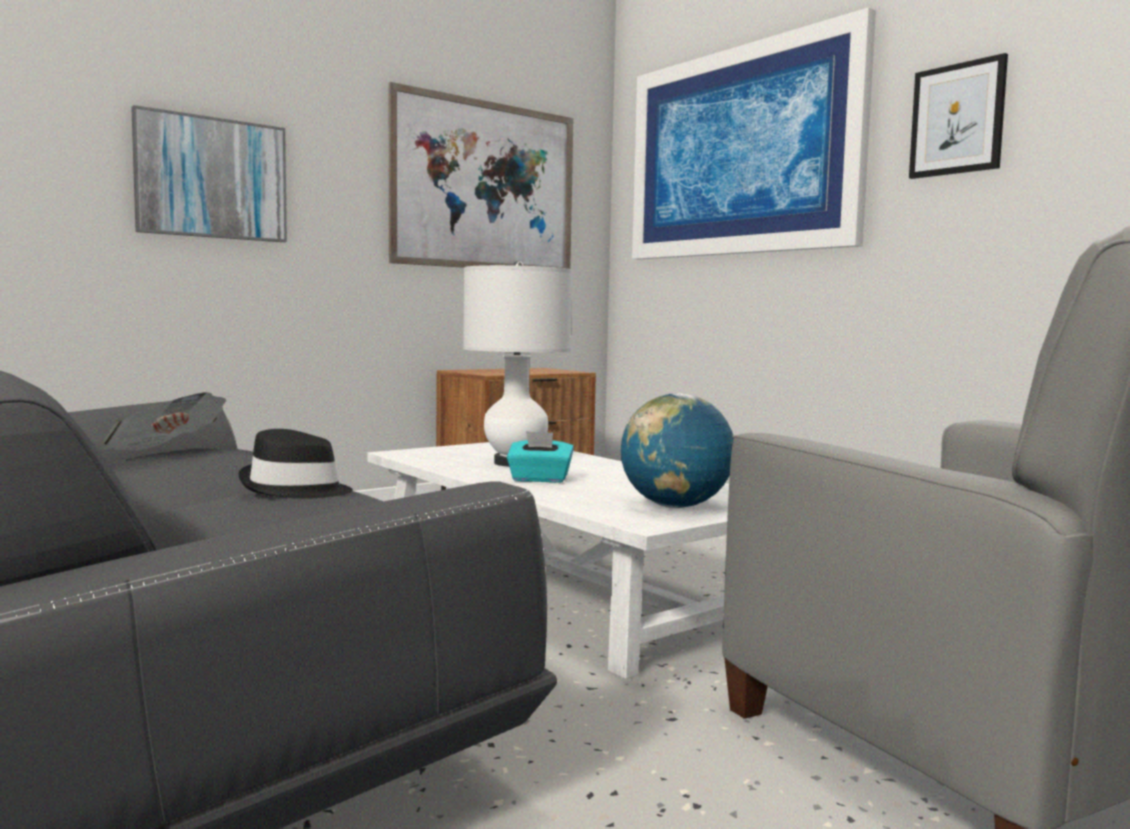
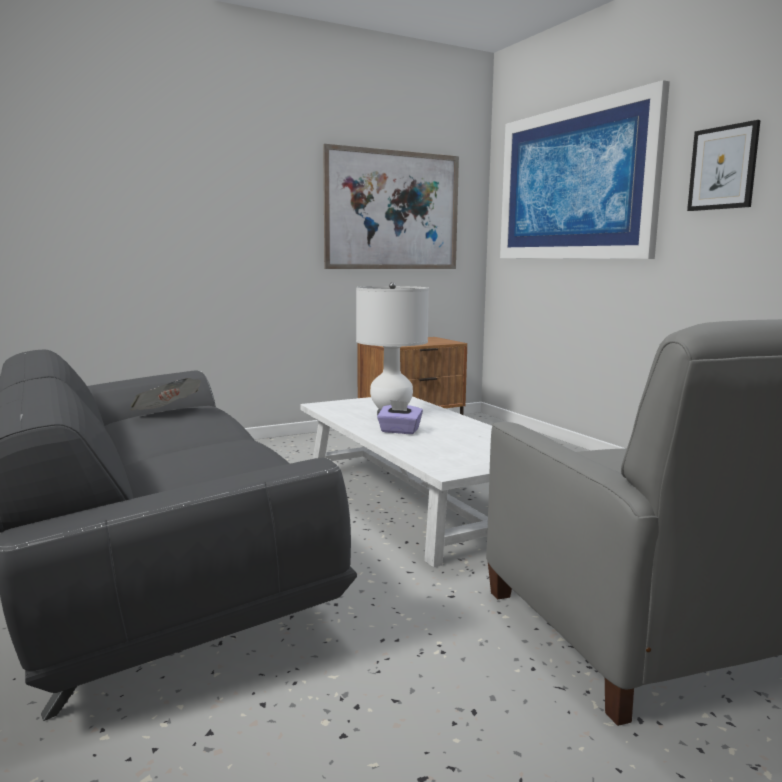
camera: 10 degrees right, 5 degrees up
picture [131,105,287,242] -> none
black hat [238,429,353,499] -> none
turquoise tissue box [507,431,574,483] -> purple tissue box [377,400,423,434]
globe [621,393,734,508] -> none

